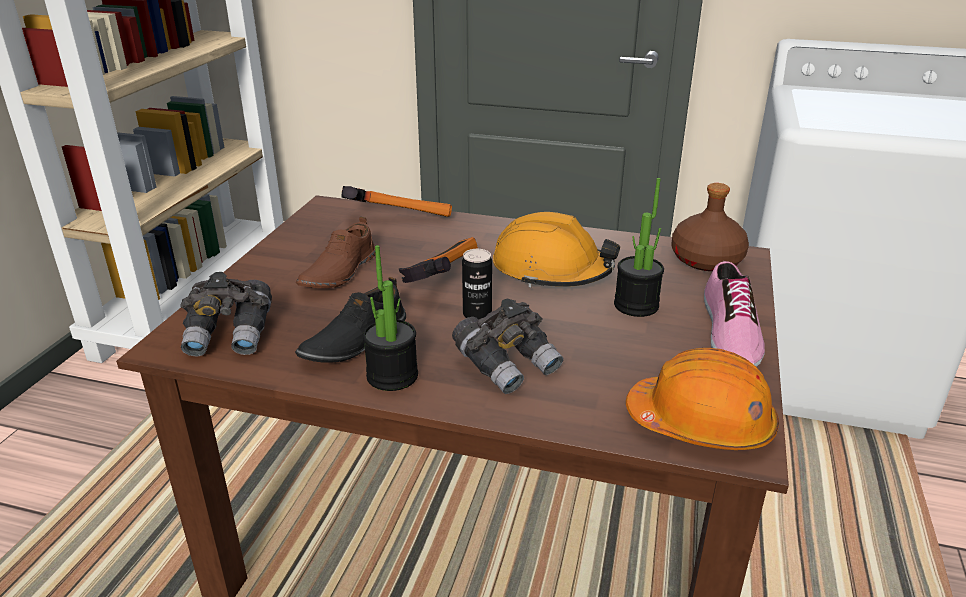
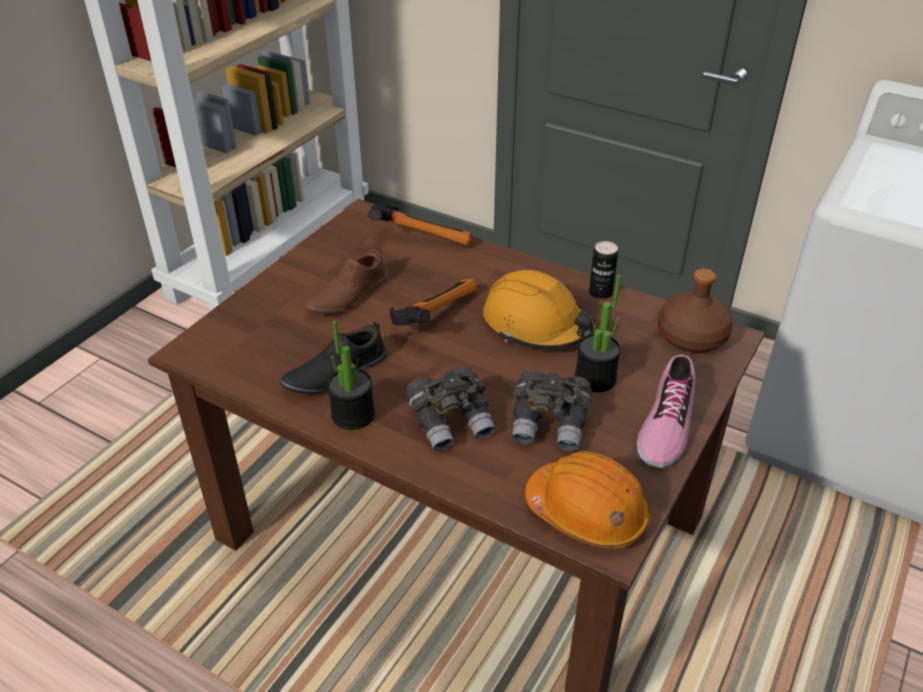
camera: 15 degrees right, 10 degrees up
grey binoculars [180,272,272,357] -> grey binoculars moved to [512,370,592,451]
can [462,249,492,320] -> can moved to [589,241,618,299]

